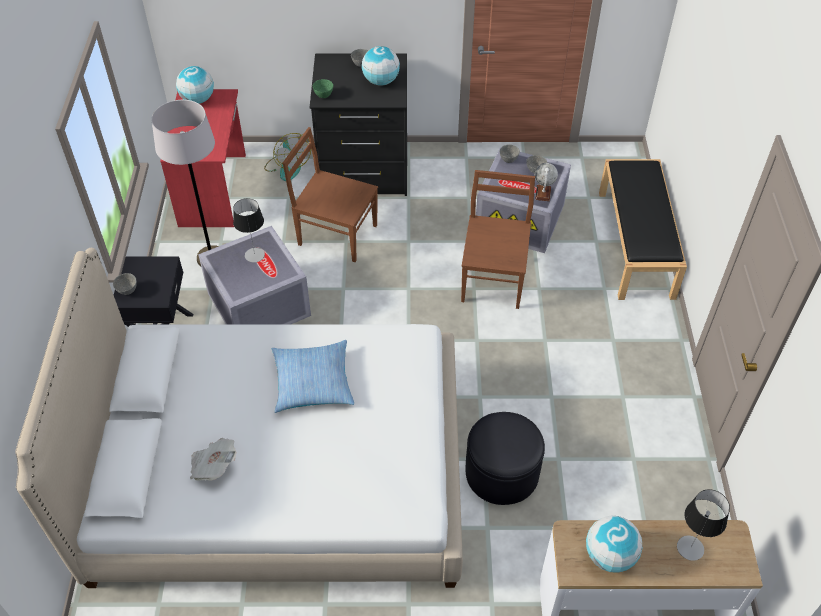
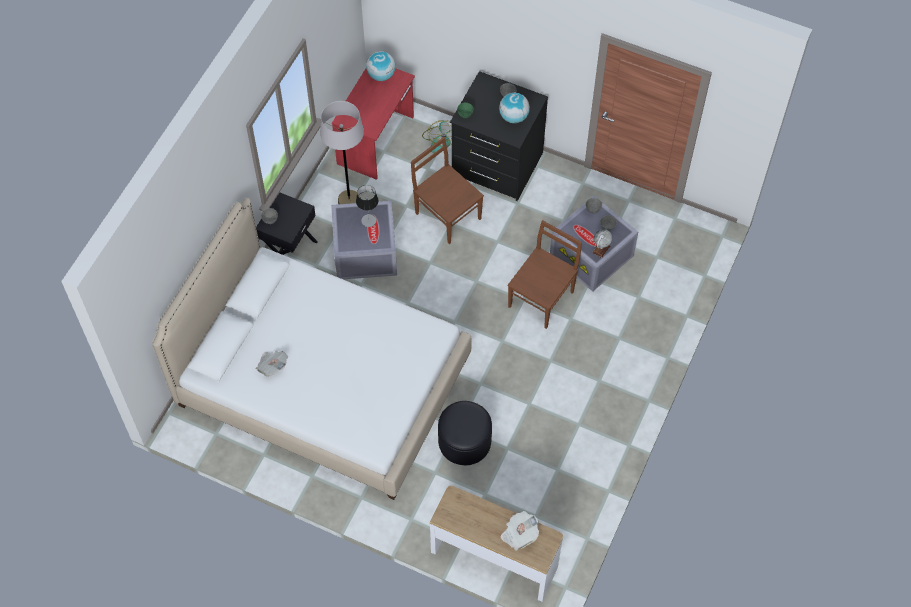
camera: 25 degrees right, 10 degrees up
pillow [272,340,354,413] -> none
globe [586,516,643,573] -> none
black bench [599,159,687,300] -> none
table lamp [677,489,730,561] -> newspaper [501,511,539,551]

